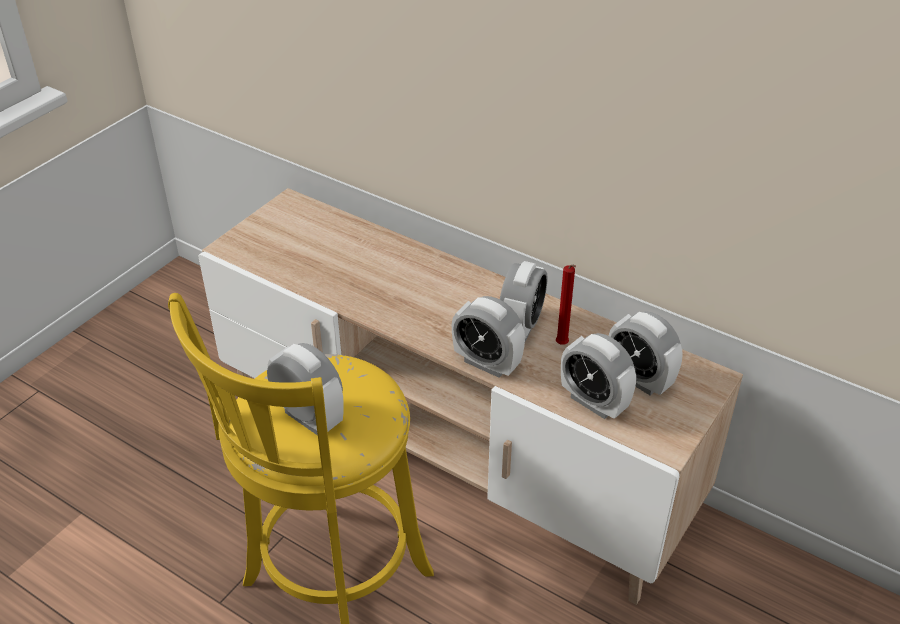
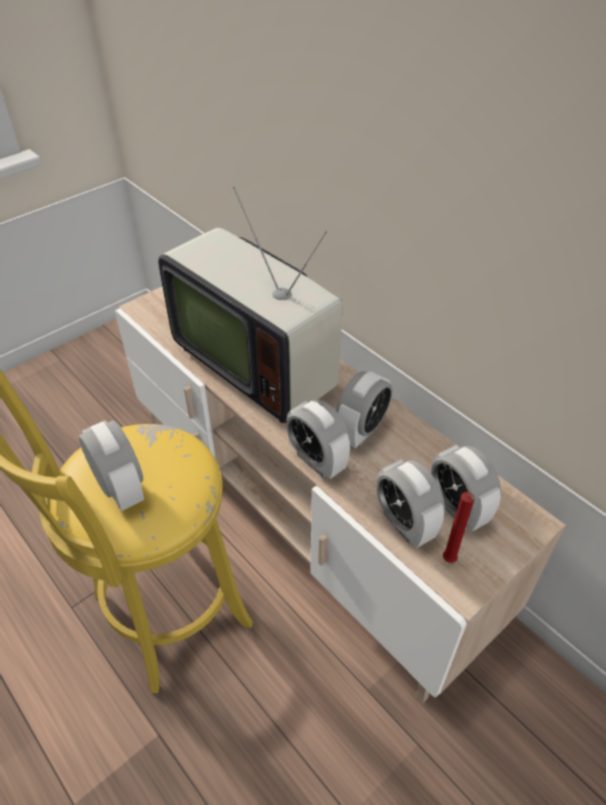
camera: 15 degrees right, 5 degrees up
red candle [556,265,576,345] -> red candle moved to [443,492,475,563]
none -> television [158,187,342,423]

